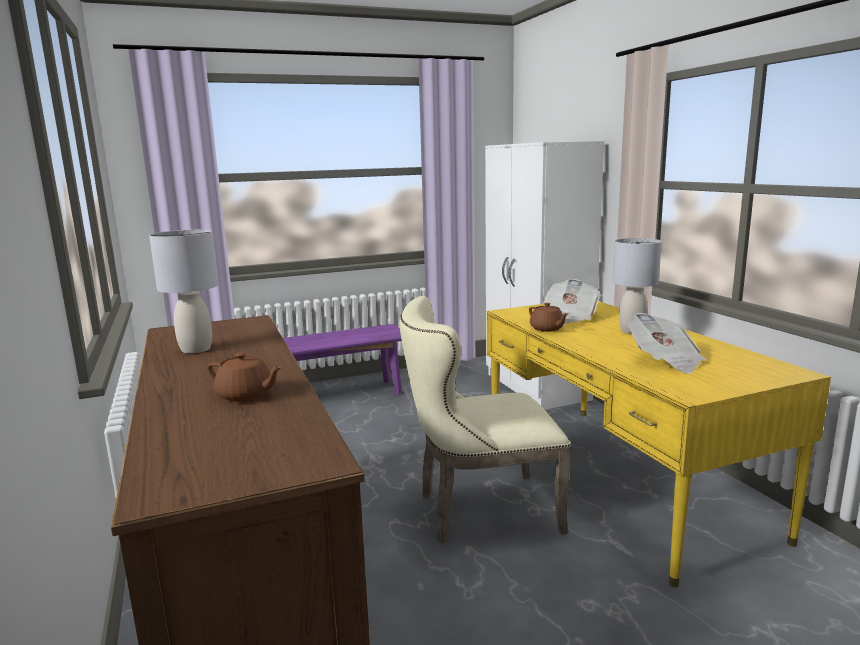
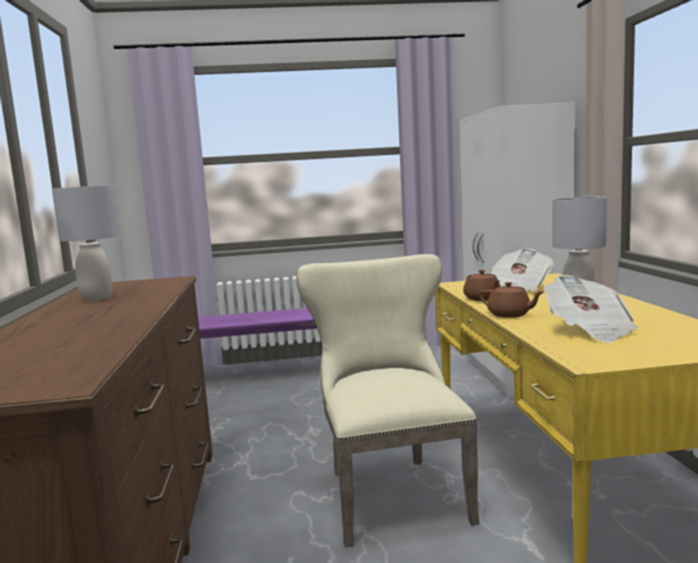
camera: 15 degrees right, 5 degrees down
brown teapot [207,352,282,402] -> brown teapot moved to [479,282,545,318]
beige chair [399,296,571,544] -> beige chair turned 75 degrees clockwise [296,254,479,547]

